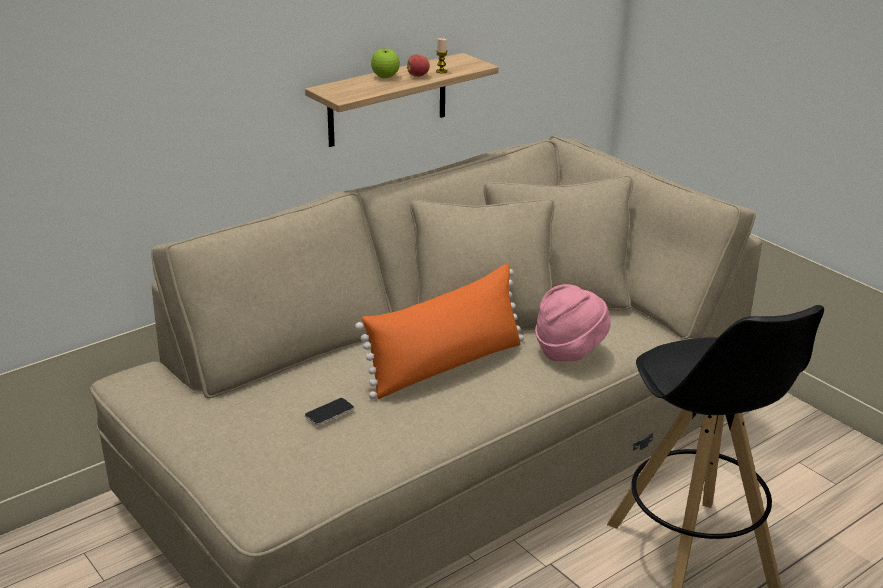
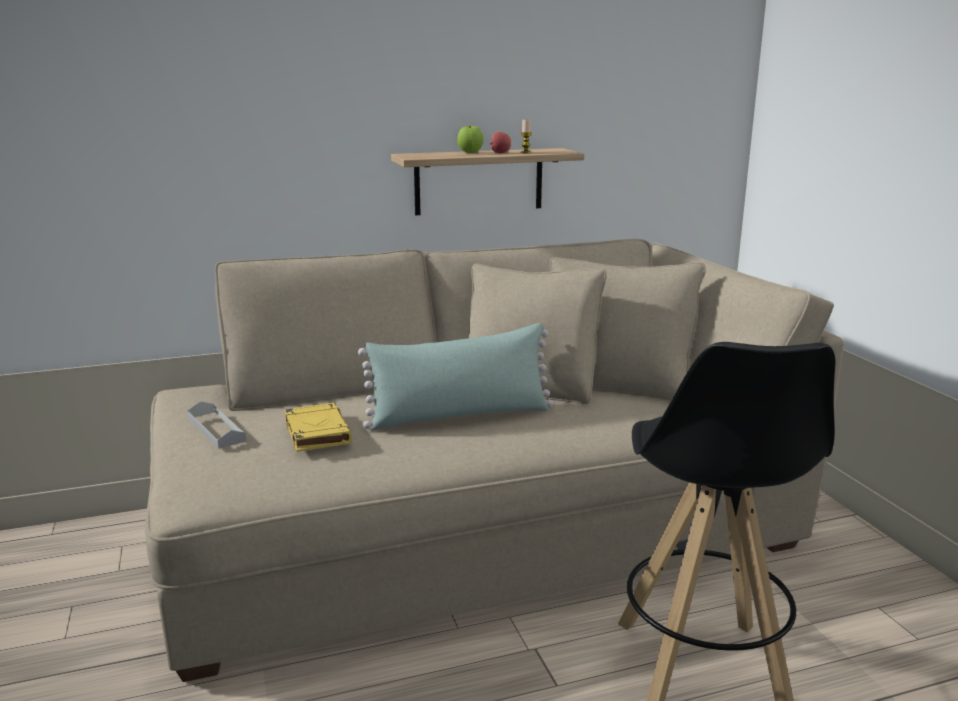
camera: 20 degrees right, 10 degrees down
phone [305,398,354,425] -> yellow book [285,403,352,452]
orange pillow [355,264,524,399] -> green pillow [358,323,553,430]
pink hat [535,284,611,361] -> none
none -> grey tray [187,401,246,449]

